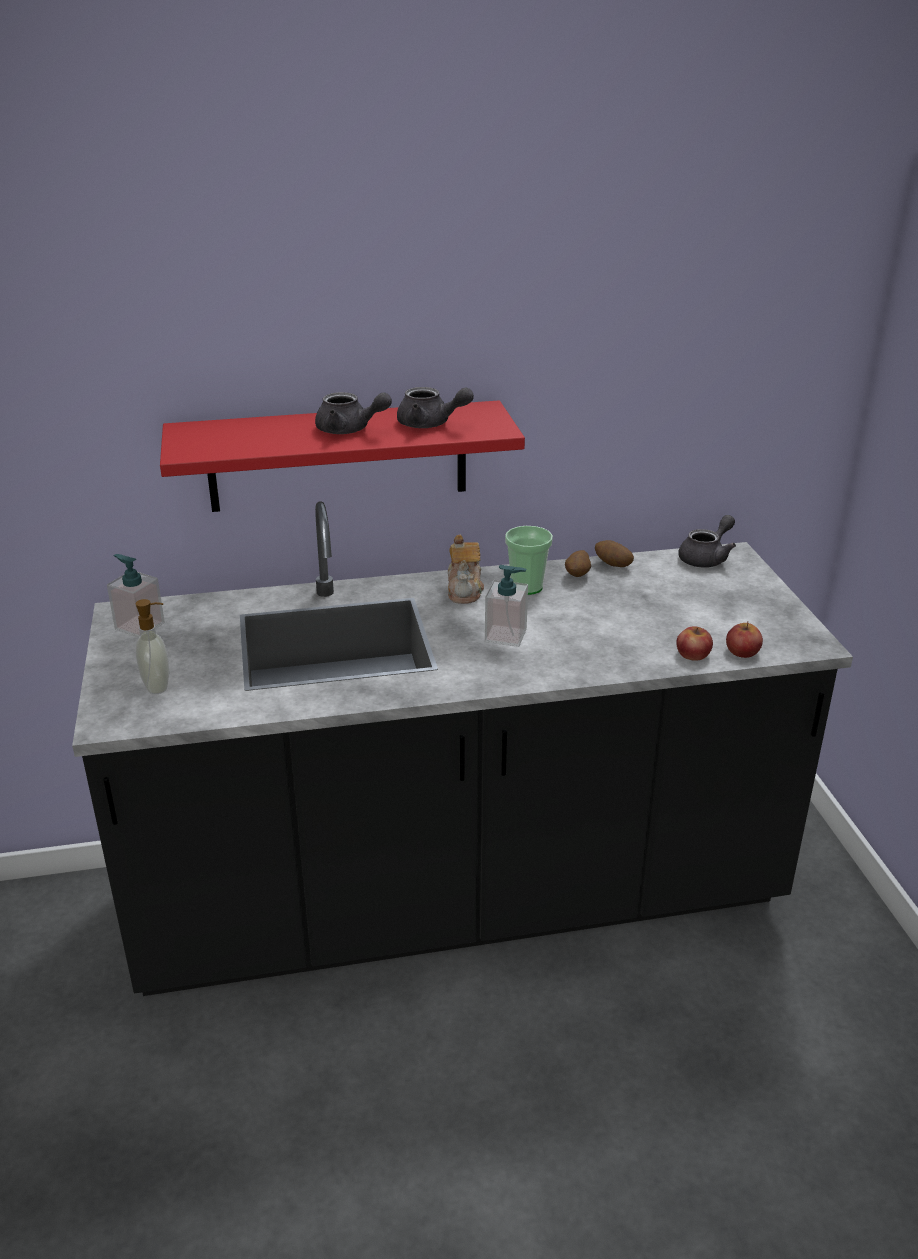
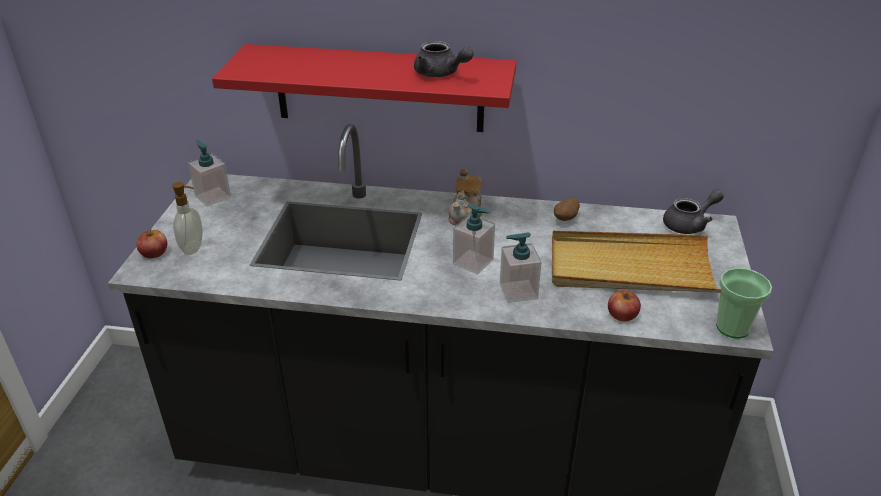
camera: 20 degrees right, 5 degrees up
grey teapot [315,392,392,434] -> none
cup [505,526,553,595] -> cup moved to [716,268,772,338]
potato [595,540,634,567] -> none
apple [726,621,763,658] -> apple moved to [136,229,167,258]
none -> soap dispenser [500,233,542,303]
none -> beige tray [552,230,721,293]

